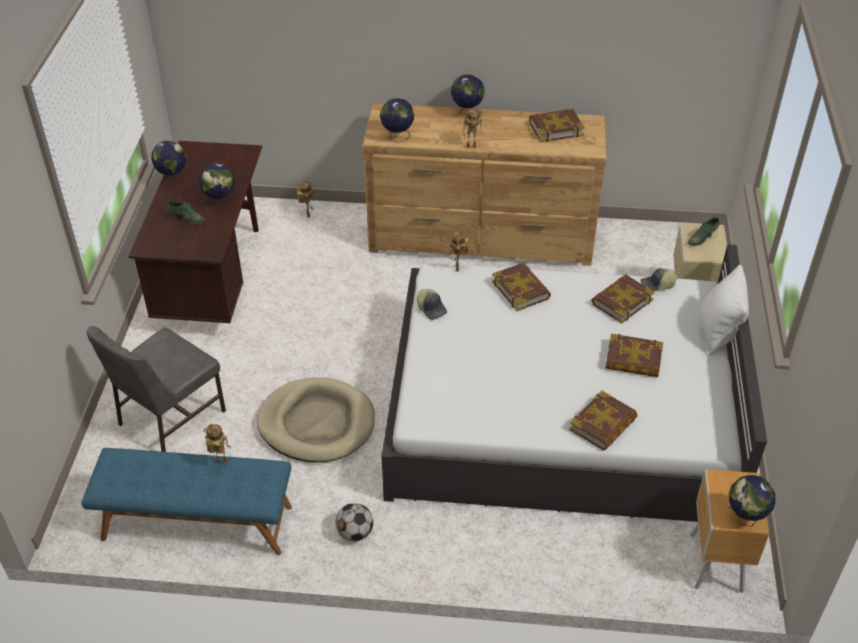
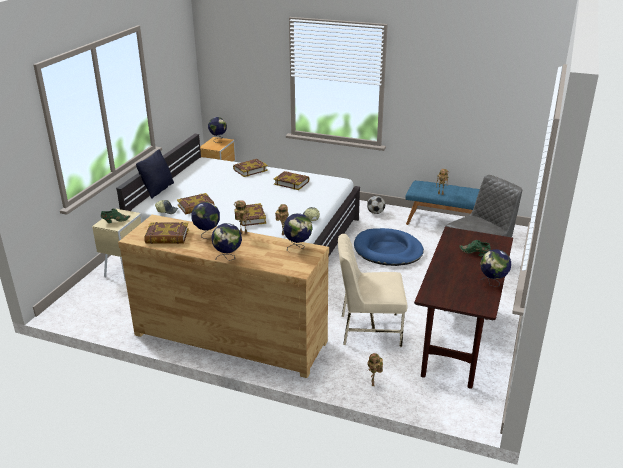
camera: 165 degrees left, 15 degrees down
globe [199,163,235,207] -> globe moved to [191,202,220,239]
beige dog bed [257,378,375,463] -> blue dog bed [354,228,424,266]
book [605,333,663,377] -> book moved to [273,171,309,190]
white pillow [700,265,749,356] -> black pillow [136,149,174,199]
none -> beige chair [338,234,408,347]

